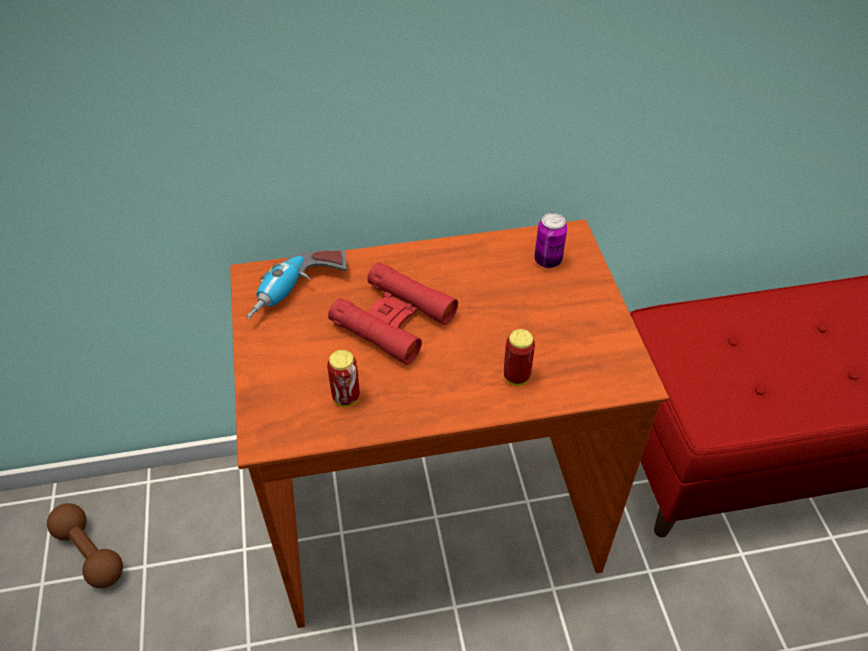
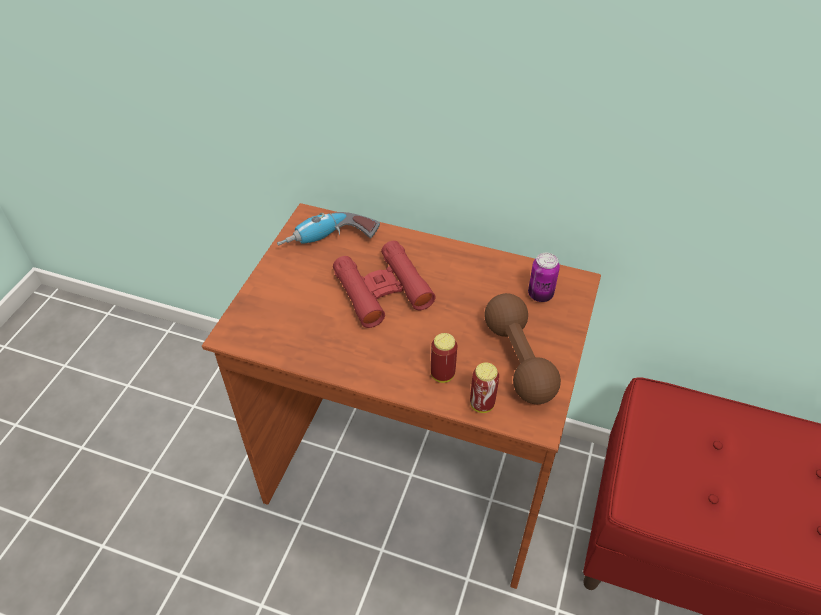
camera: 30 degrees right, 0 degrees up
brown dumbbell [47,503,123,588] -> brown dumbbell moved to [484,293,561,404]
can [327,350,360,407] -> can moved to [470,362,499,413]

